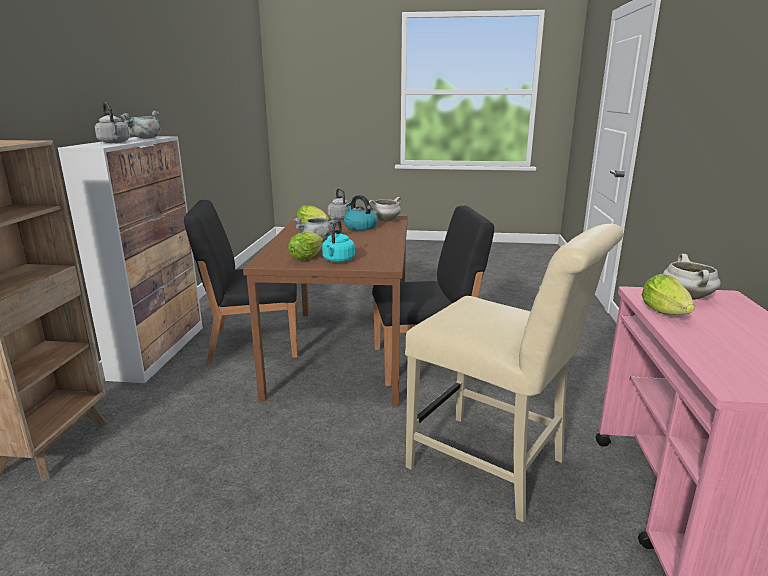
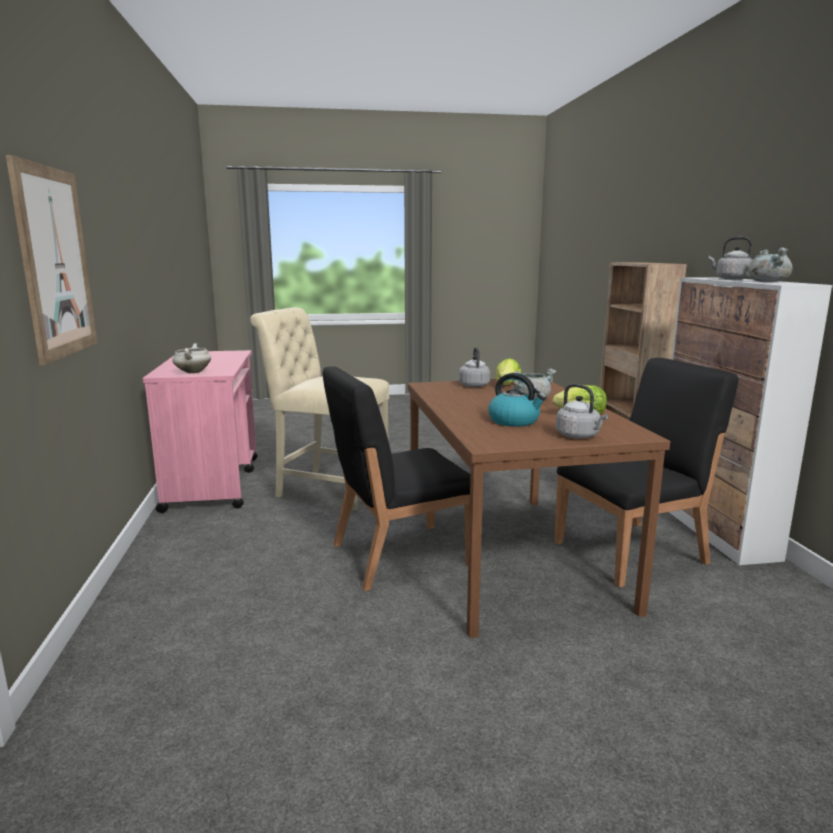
camera: 165 degrees right, 5 degrees down
turquoise kettle [322,220,355,262] -> grey kettle [459,347,490,387]
white cooking pot [369,197,402,222] -> none
lettuce [642,274,695,315] -> none
none -> picture [6,155,97,365]

